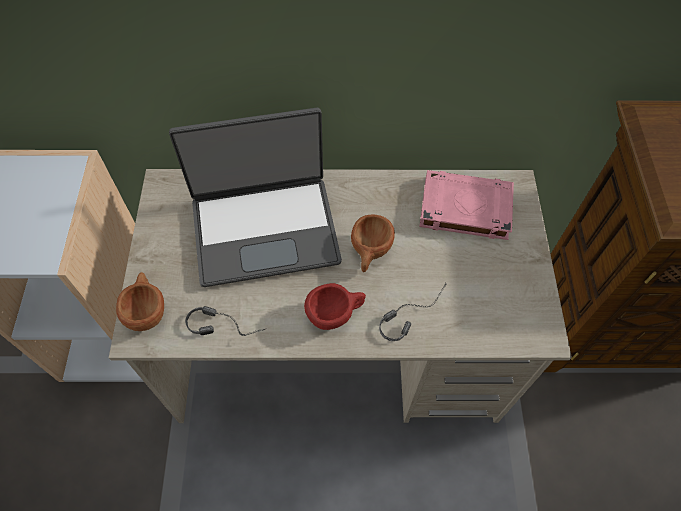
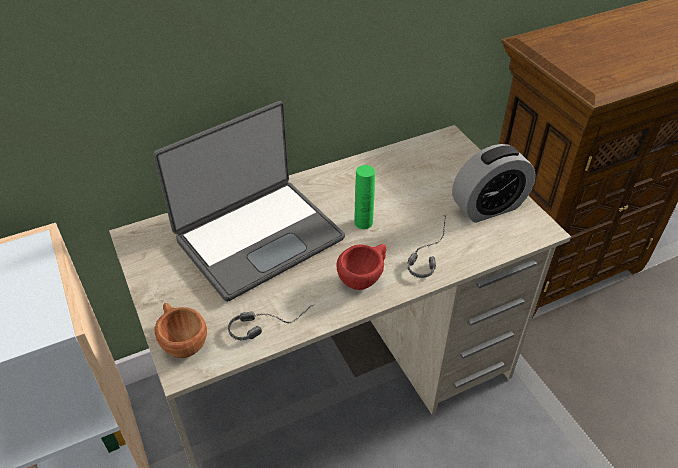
camera: 25 degrees left, 15 degrees down
brown cup [351,215,395,272] -> green bottle [354,165,375,229]
pink book [419,170,514,240] -> none
none -> alarm clock [452,144,536,223]

